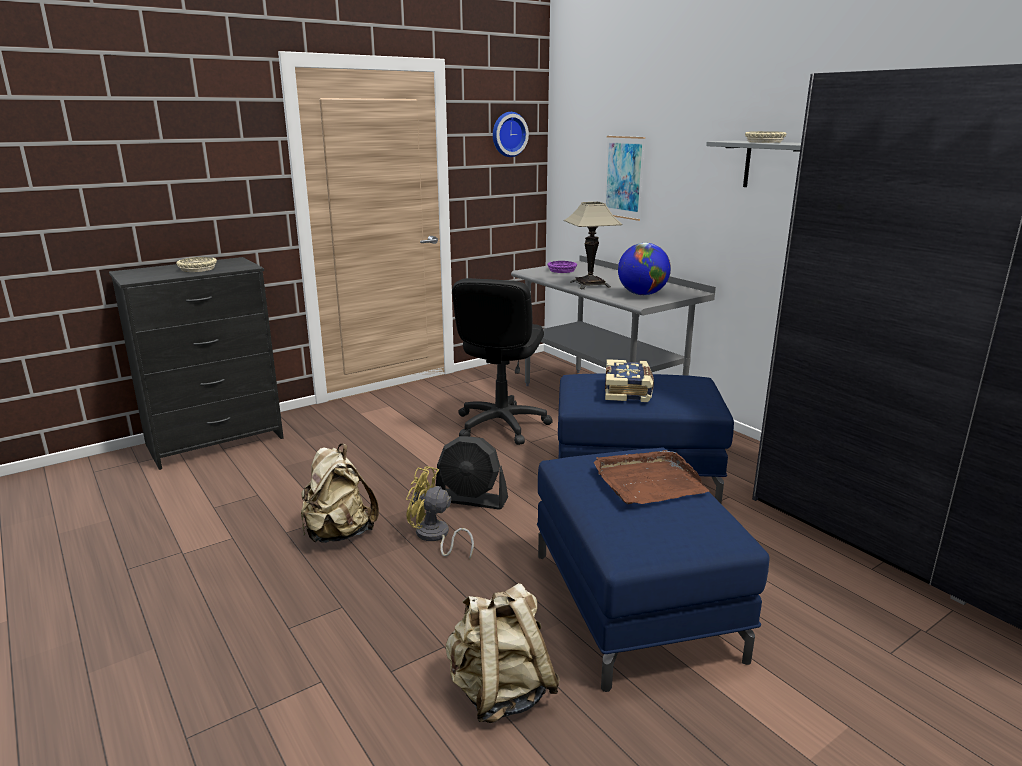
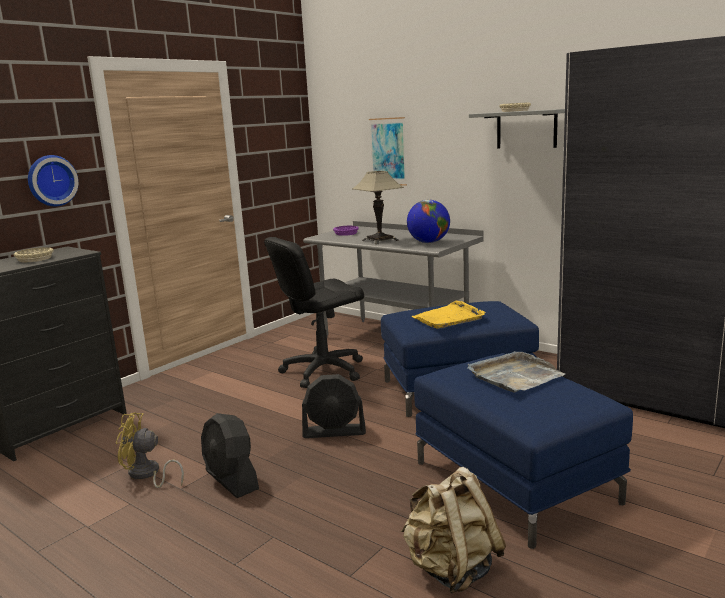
camera: 15 degrees left, 5 degrees down
beige backpack [301,444,379,543] -> black fan [201,413,259,498]
yellow fan [406,466,474,559] -> yellow fan moved to [116,413,184,488]
black office chair [452,278,553,445] -> black office chair turned 60 degrees clockwise [264,237,364,388]
wall clock [493,112,529,157] -> wall clock moved to [28,155,79,206]
brown tray [594,450,709,504] -> grey tray [467,351,565,393]
book [605,359,654,402] -> yellow tray [411,301,486,329]

